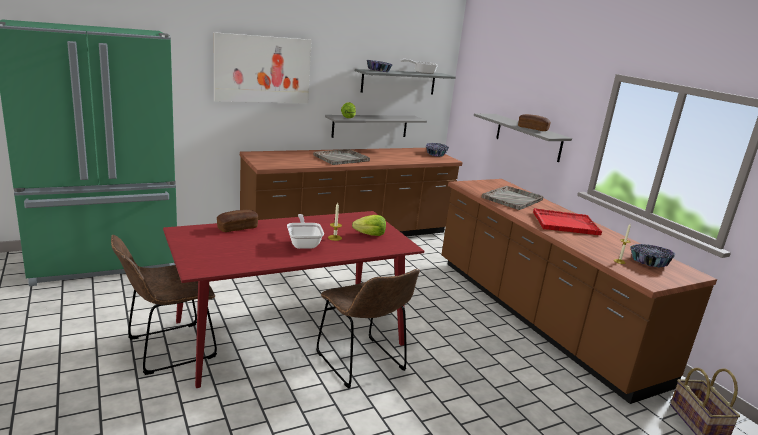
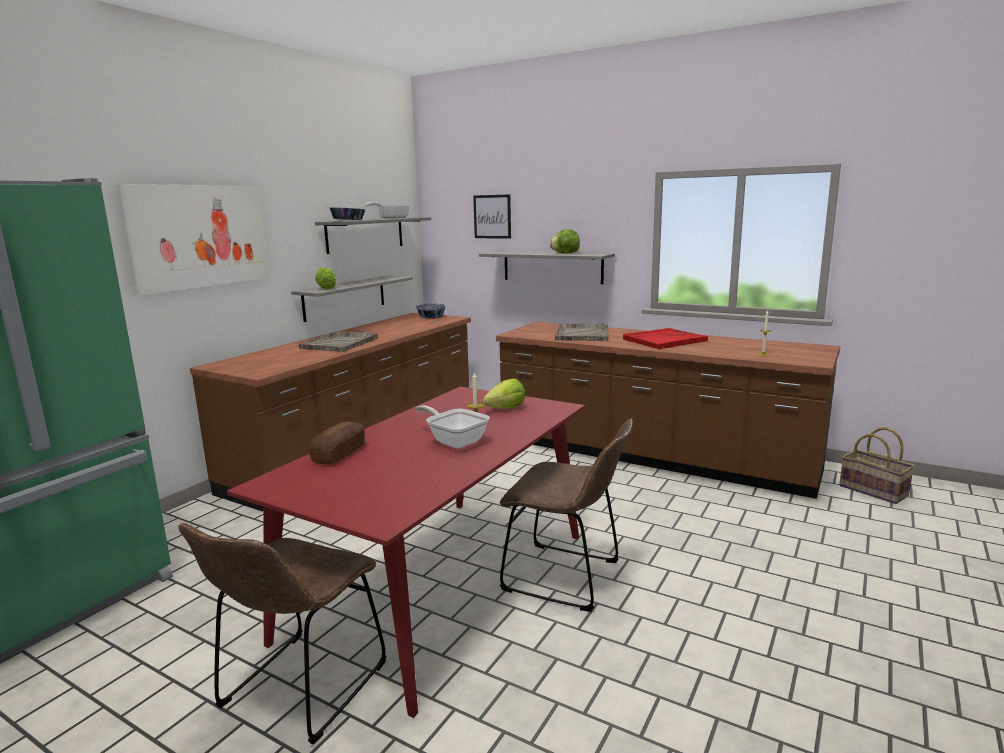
camera: 30 degrees left, 5 degrees down
bread [518,114,551,131] -> lettuce [550,229,580,254]
bowl [630,244,675,268] -> none
none -> picture [473,194,511,239]

